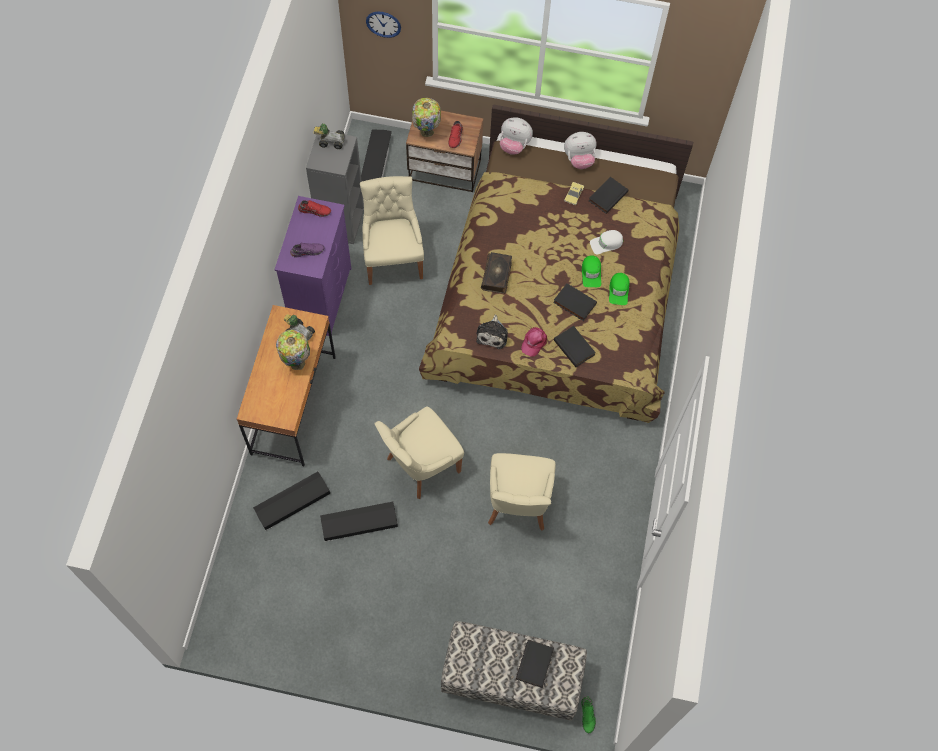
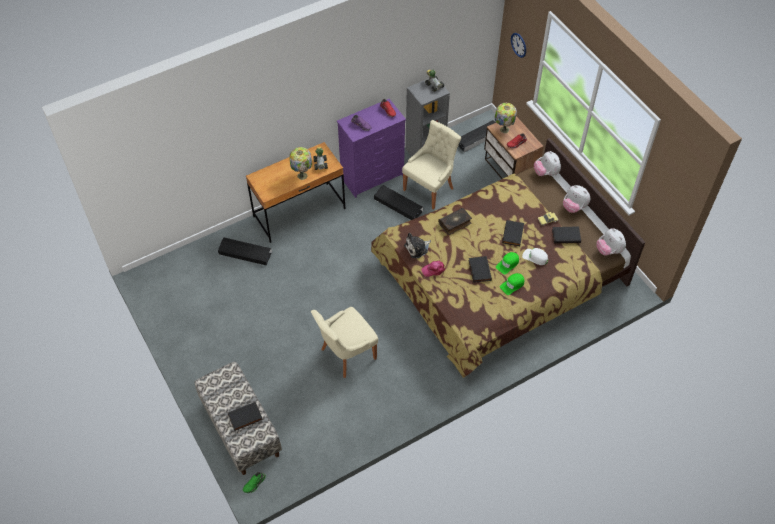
camera: 50 degrees right, 10 degrees down
black storage box [320,501,398,541] -> black storage box moved to [374,185,423,220]
beige chair [375,406,464,499] -> none
black book [554,326,596,367] -> black book moved to [502,220,524,246]
none -> plush toy [596,228,626,256]

